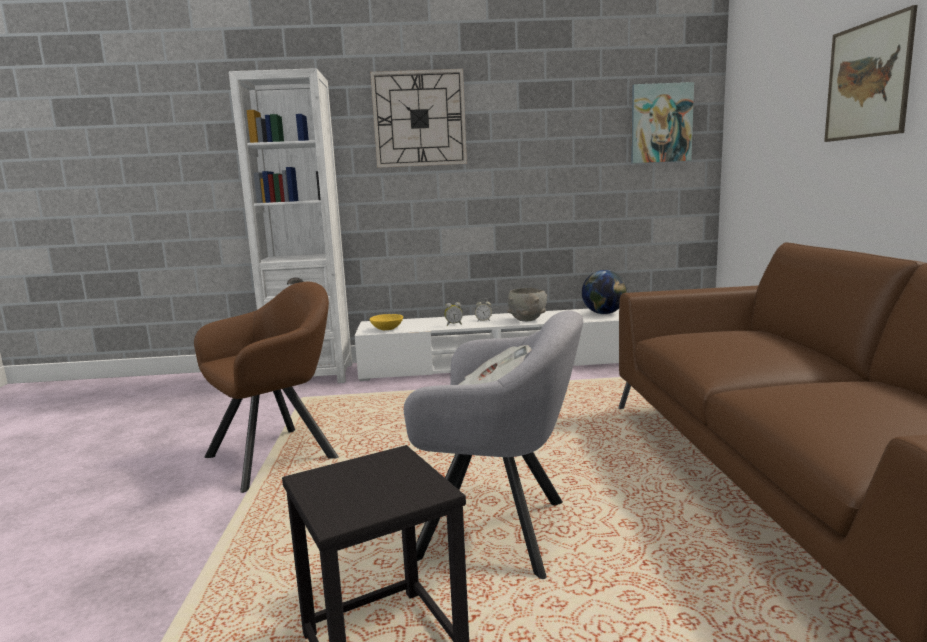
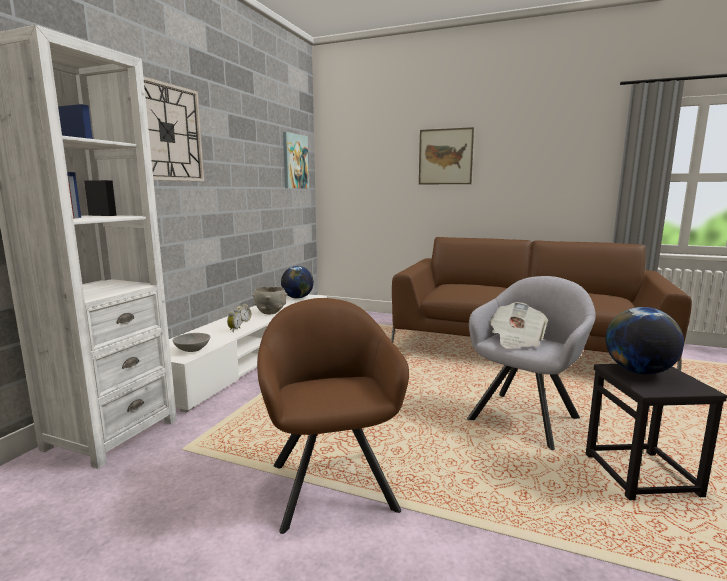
camera: 65 degrees left, 0 degrees up
yellow bowl [369,314,403,330] -> grey bowl [173,333,210,352]
none -> globe [606,307,684,375]

